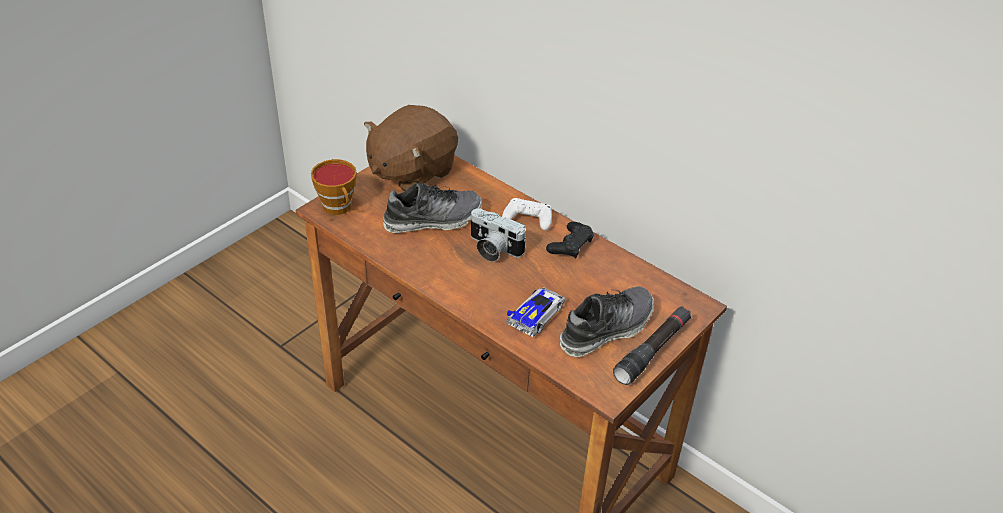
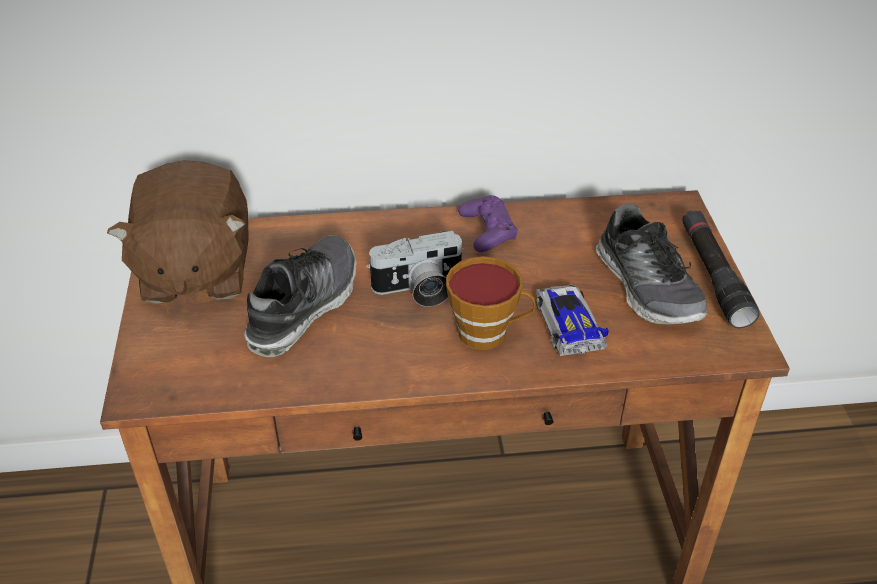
camera: 45 degrees left, 0 degrees up
cup [311,159,357,215] -> cup moved to [446,256,536,350]
white game controller [502,198,552,231] -> none
black game controller [546,222,594,259] -> purple game controller [458,195,518,252]
shoe [560,286,653,357] -> shoe turned 150 degrees clockwise [596,204,708,324]

